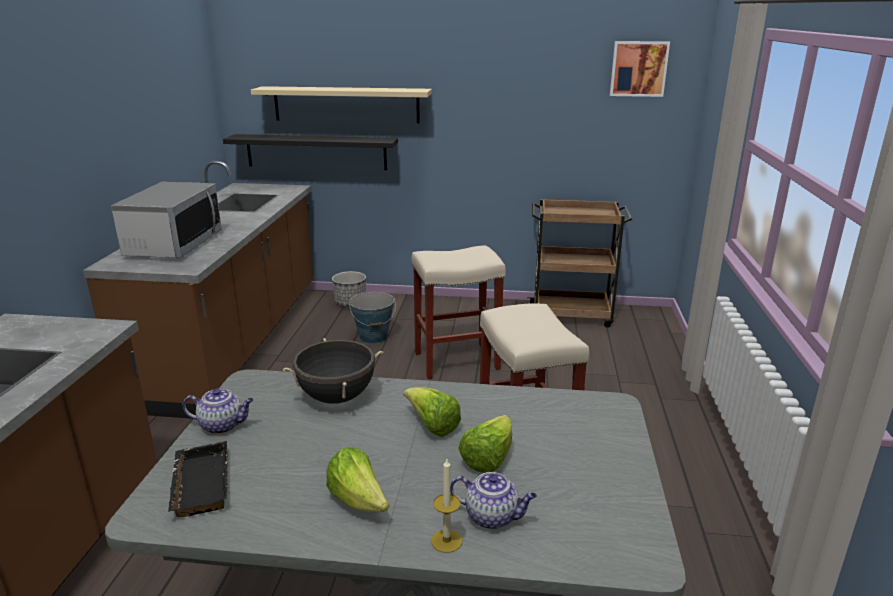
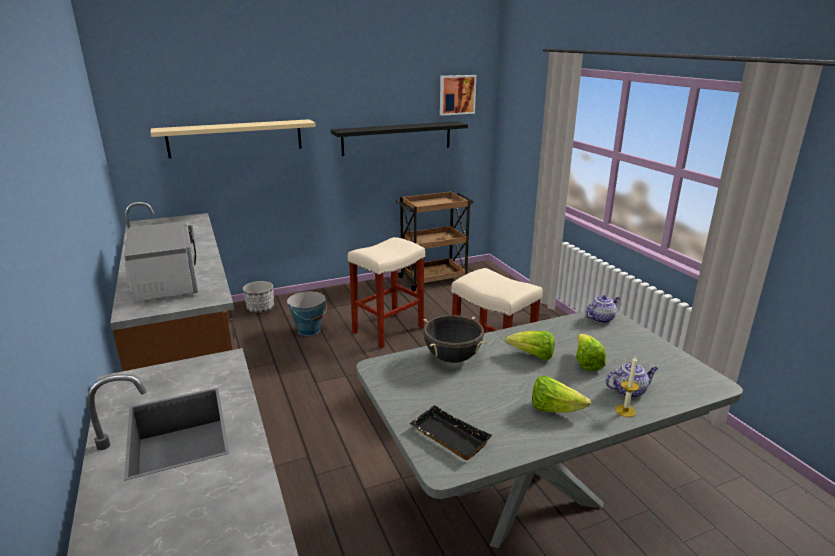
camera: 30 degrees left, 0 degrees up
teapot [182,389,254,434] -> teapot moved to [585,295,620,323]
black shelf [223,134,398,170] -> black shelf moved to [331,121,468,156]

